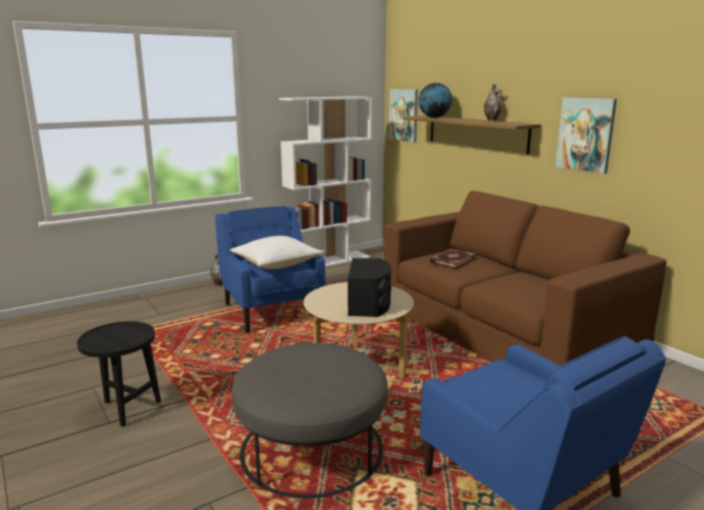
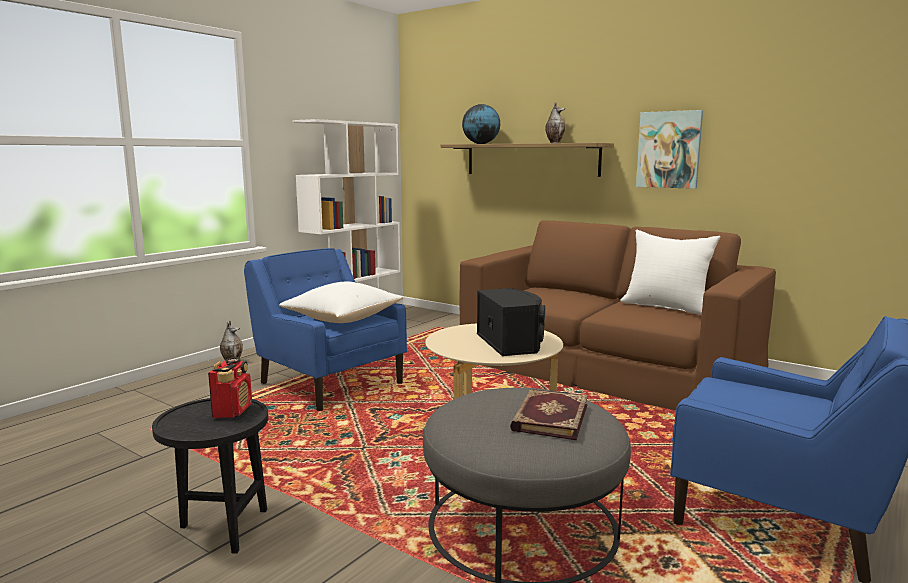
camera: 20 degrees left, 5 degrees down
picture [389,89,418,143] -> none
book [430,249,476,269] -> book moved to [510,389,588,440]
none -> radio [208,357,252,418]
none -> white pillow [620,230,720,315]

